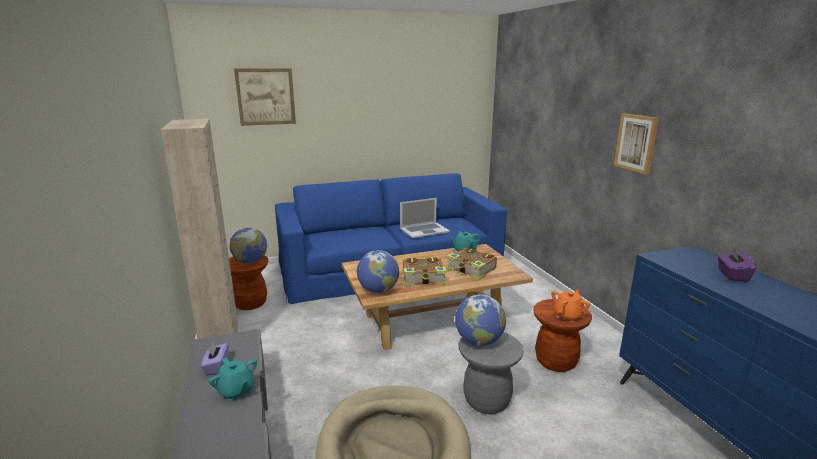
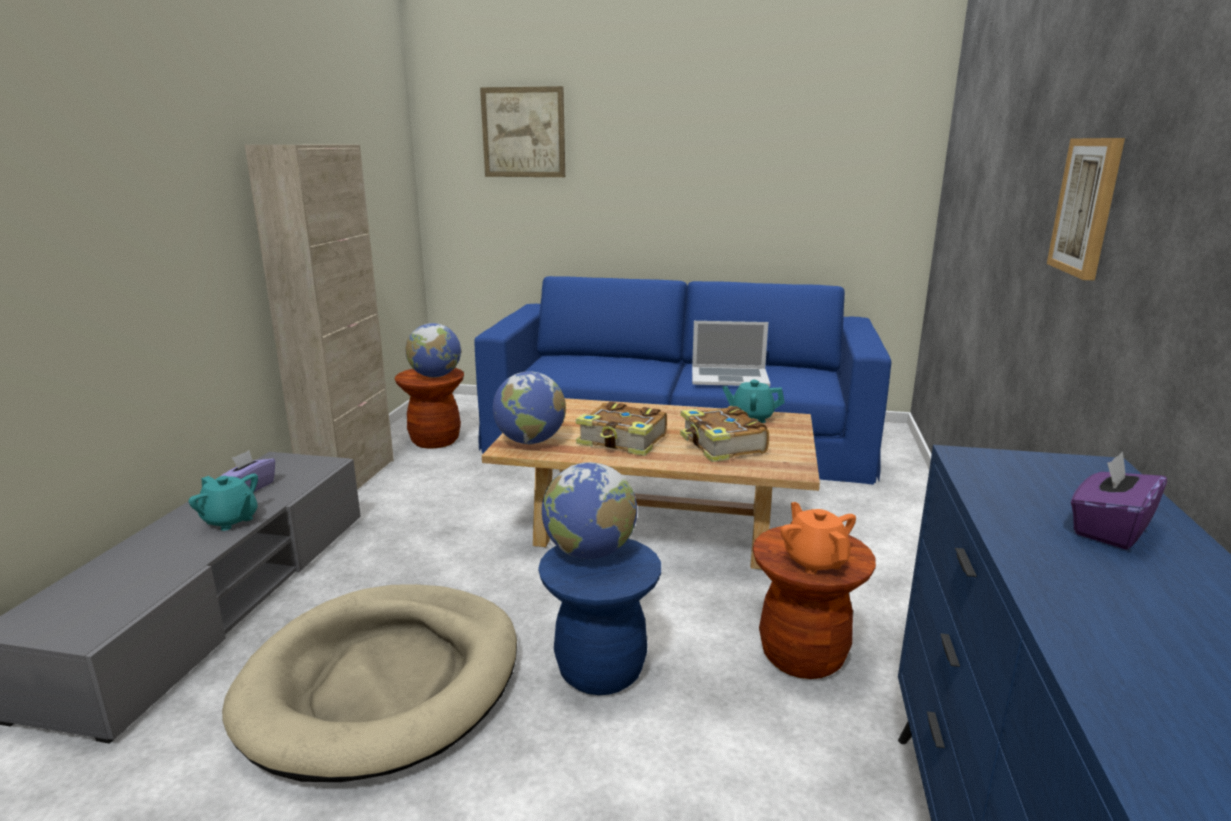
camera: 30 degrees right, 0 degrees up
turquoise teapot [209,357,257,401] -> turquoise teapot turned 45 degrees counterclockwise [188,474,258,531]
grey stool [459,332,524,414] -> blue stool [538,539,661,695]
orange teapot [551,289,590,322] -> orange teapot turned 90 degrees counterclockwise [780,502,856,574]

